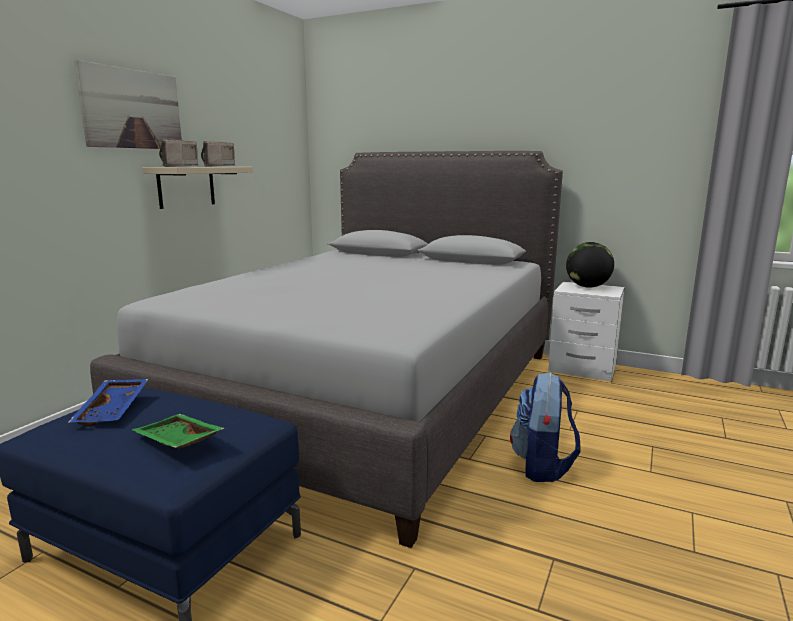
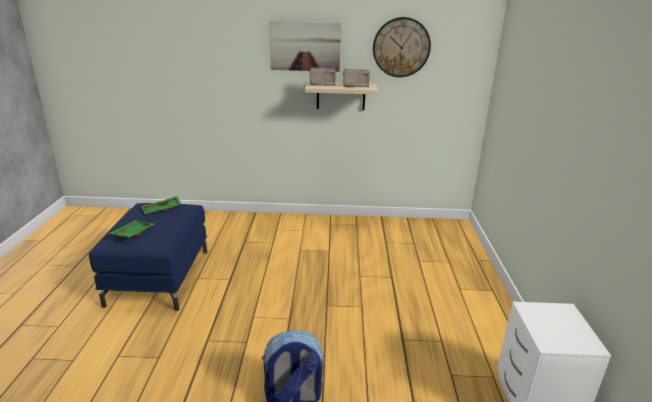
camera: 65 degrees right, 10 degrees up
blue tray [68,379,148,426] -> green tray [142,196,182,214]
grey bed [90,151,563,548] -> none
globe [566,242,614,288] -> none
none -> wall clock [373,17,431,77]

